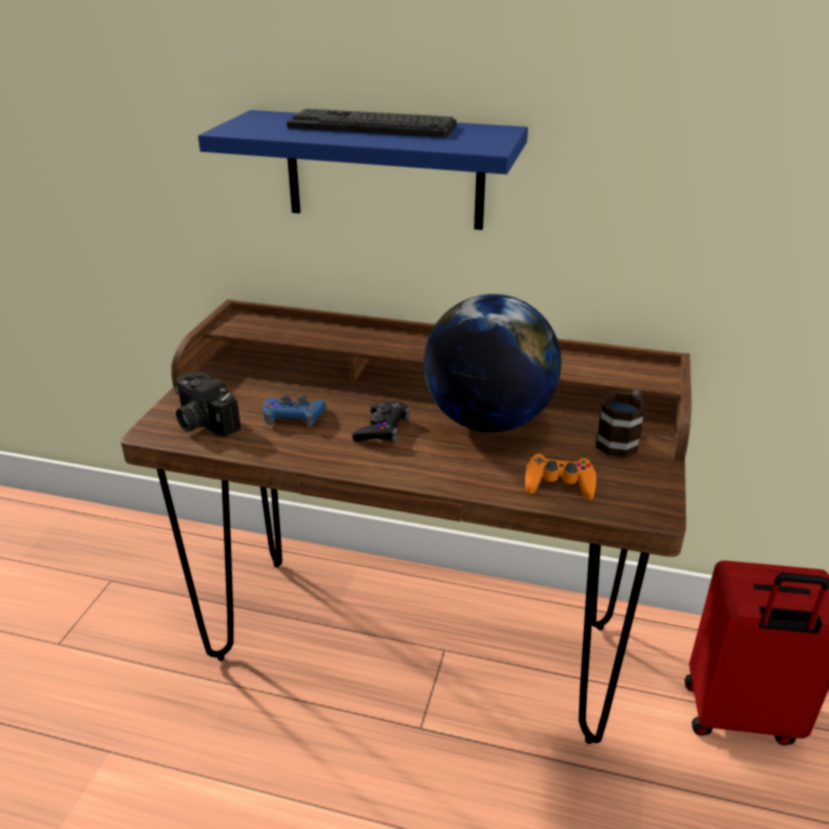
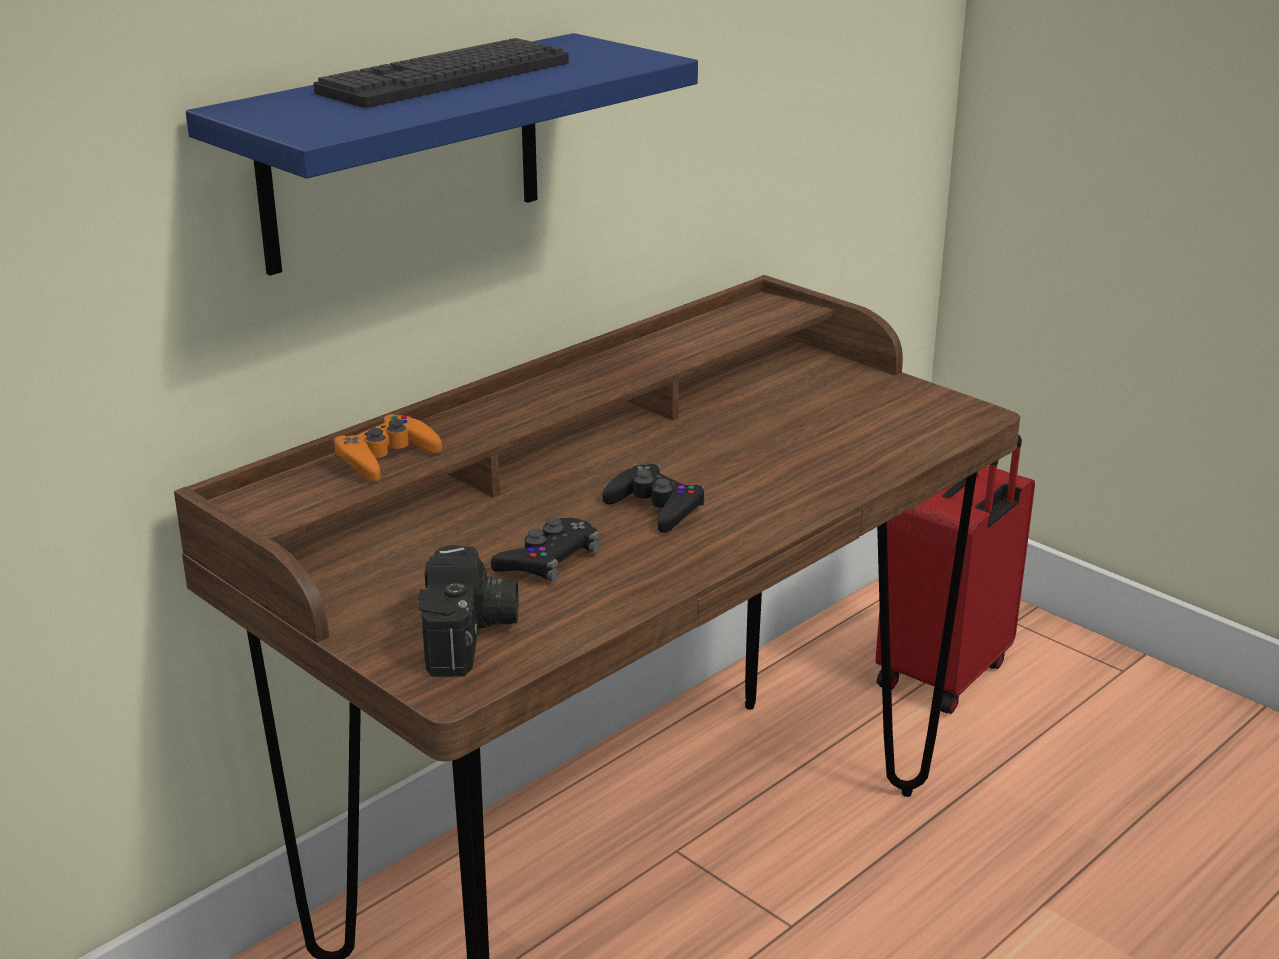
camera: 60 degrees left, 5 degrees down
camera [175,372,241,437] -> camera turned 75 degrees counterclockwise [418,545,518,677]
blue game controller [263,394,326,427] -> black game controller [491,517,600,582]
globe [423,294,562,432] -> none
orange game controller [525,453,596,500] -> orange game controller moved to [333,414,442,482]
mug [596,390,646,457] -> none

